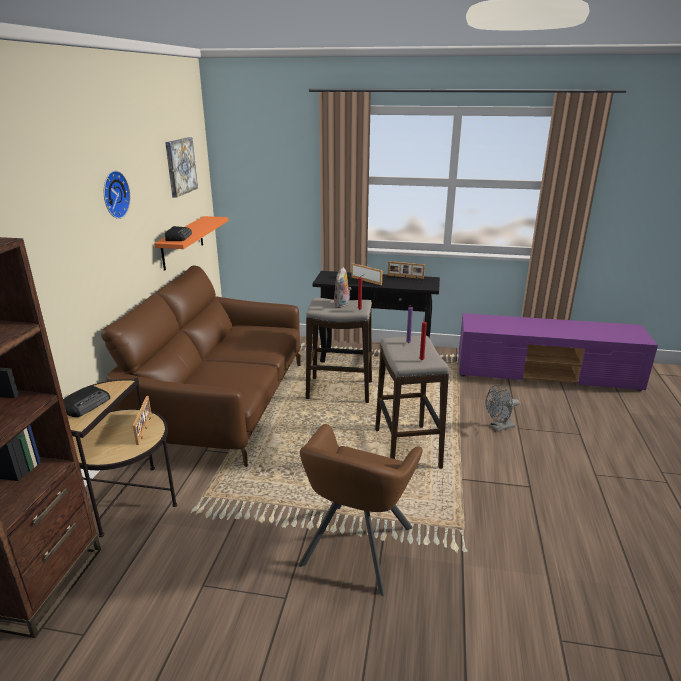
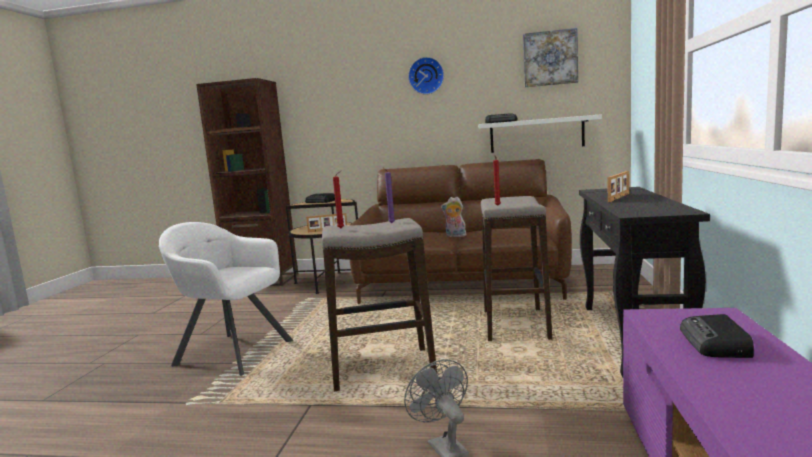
camera: 90 degrees right, 15 degrees down
orange shelf [154,216,229,271] -> white shelf [478,114,602,153]
brown armchair [298,424,423,596] -> white armchair [159,222,293,376]
plush toy [334,267,351,308] -> plush toy moved to [441,197,466,237]
picture frame [388,261,425,279] -> none
none -> radio [680,314,754,358]

